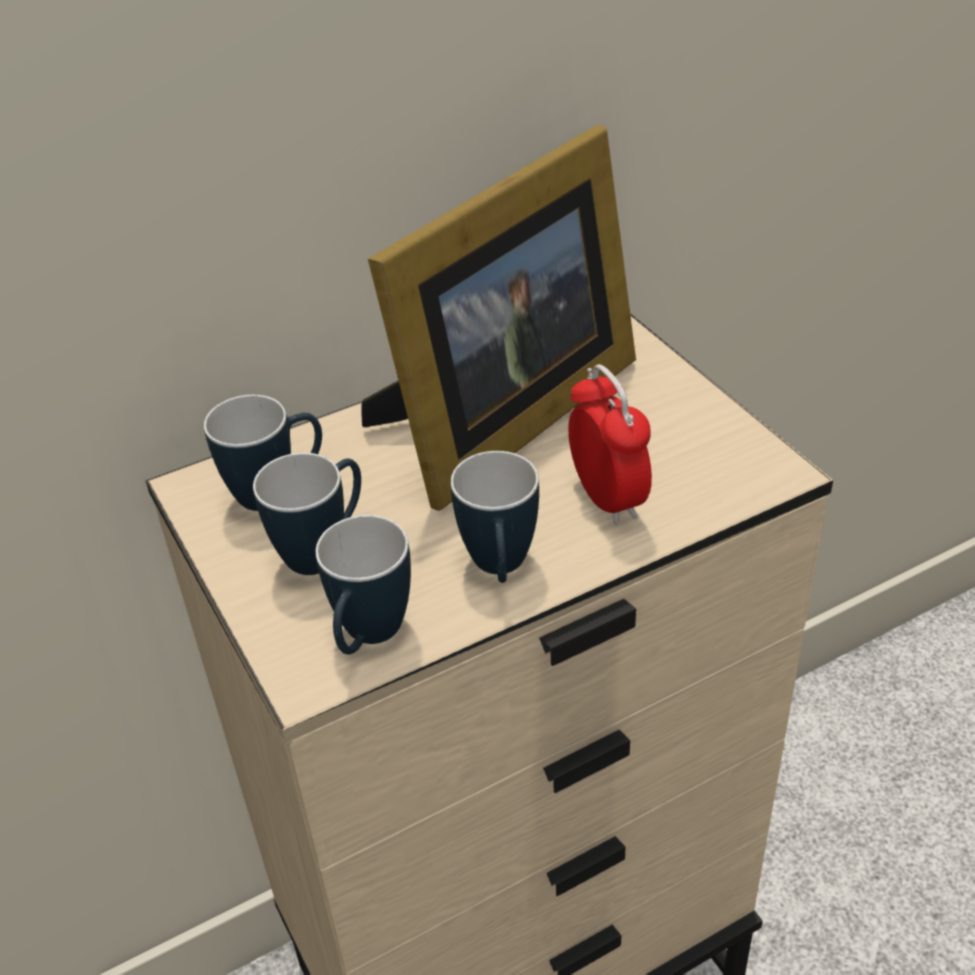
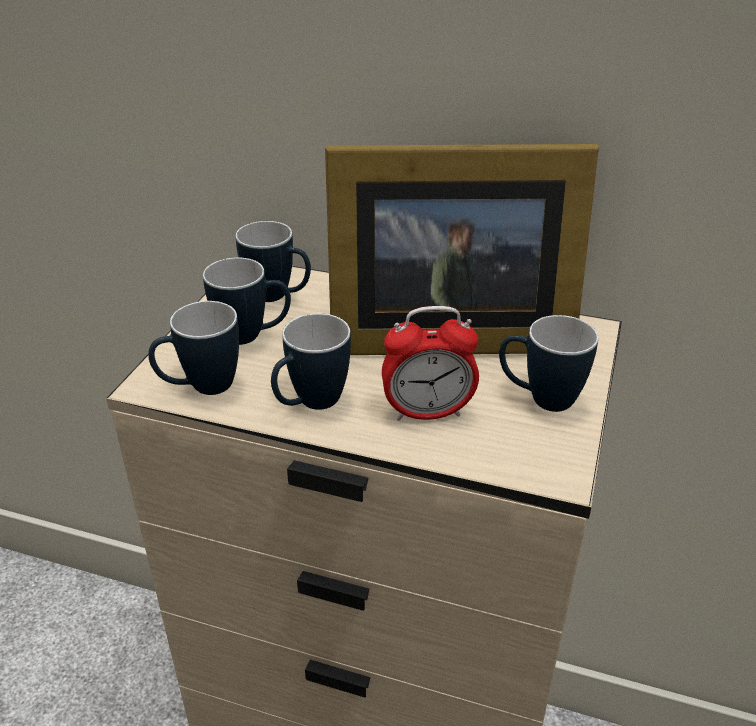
camera: 45 degrees right, 5 degrees down
alarm clock [568,364,652,525] -> alarm clock turned 60 degrees clockwise [382,306,479,421]
none -> mug [499,315,598,412]

